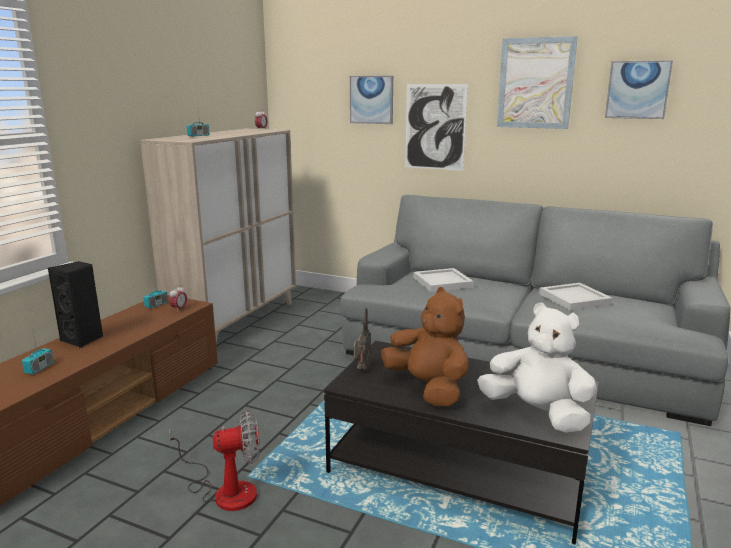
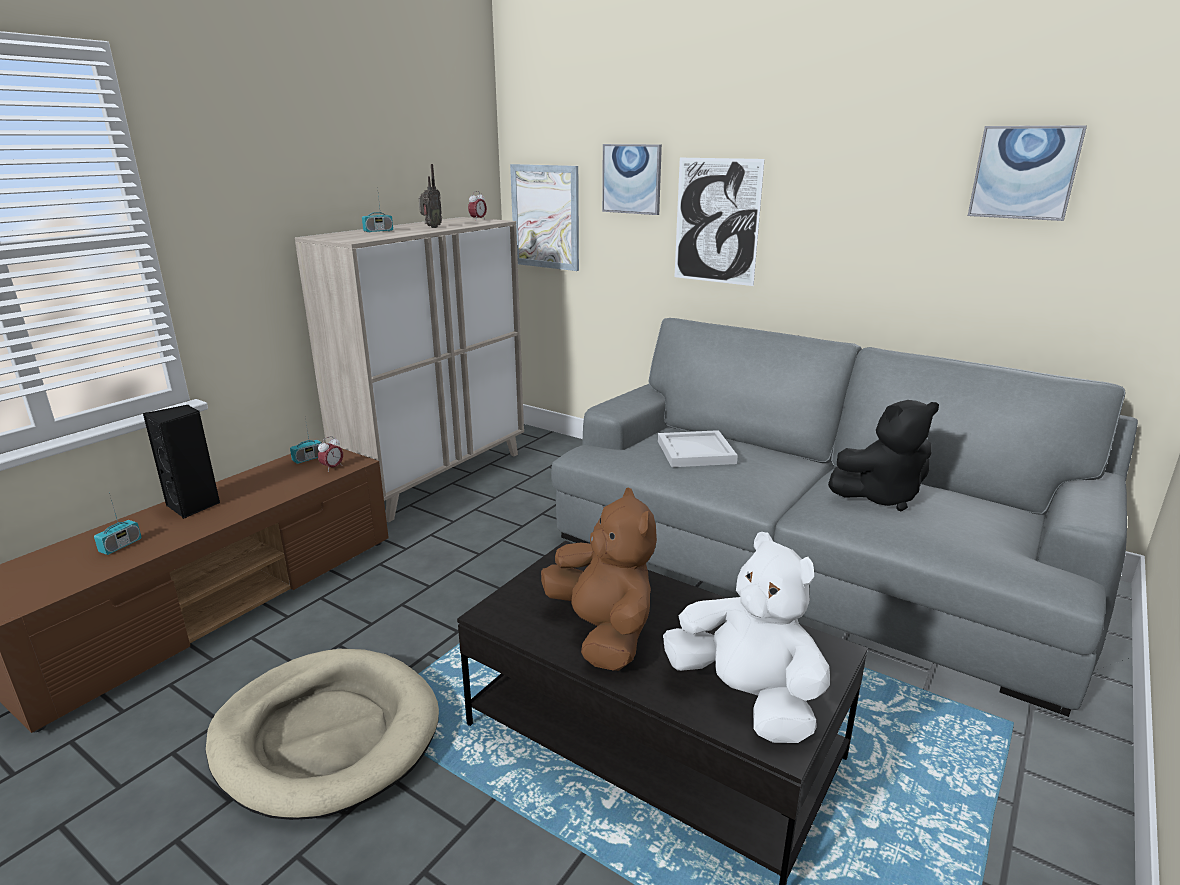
camera: 10 degrees right, 5 degrees up
fan [169,411,260,511] -> beige dog bed [206,649,439,820]
radio [354,308,371,371] -> radio moved to [419,164,442,228]
picture [497,36,578,129] -> picture moved to [510,164,579,271]
white tray [539,283,613,311] -> black plush toy [828,400,939,512]

